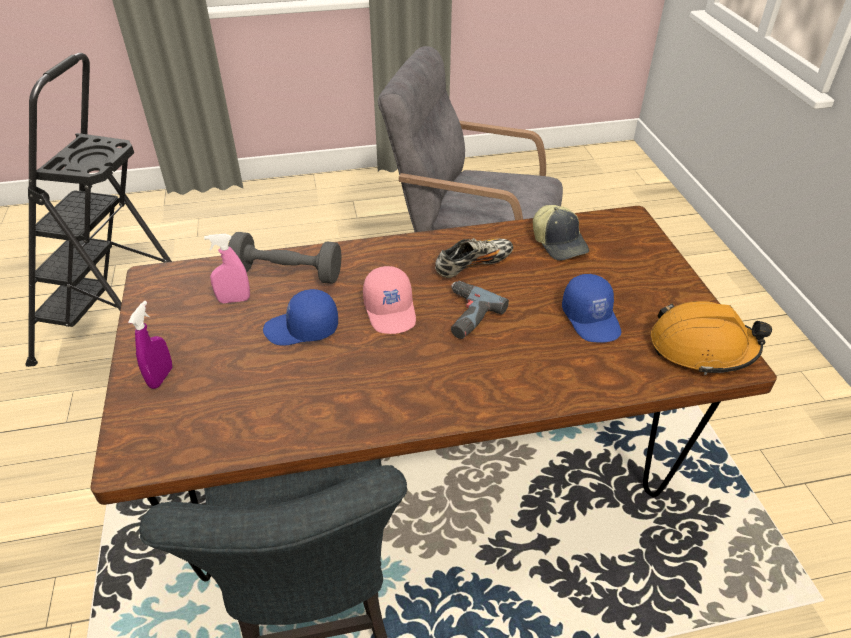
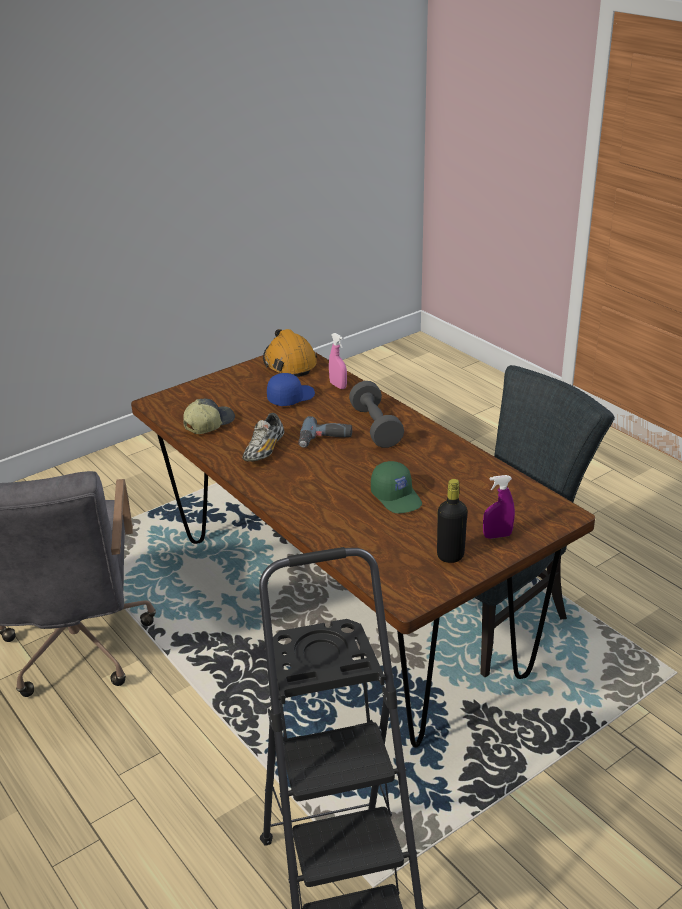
camera: 115 degrees left, 10 degrees down
pink spray bottle [204,234,250,303] -> pink spray bottle moved to [329,333,347,389]
grey dumbbell [228,232,341,284] -> grey dumbbell moved to [349,381,404,448]
blue cap [263,289,338,346] -> green cap [371,461,422,513]
pink cap [363,266,416,334] -> none
shoe [435,238,513,278] -> shoe turned 105 degrees counterclockwise [242,413,284,462]
none -> black bottle [437,479,467,563]

